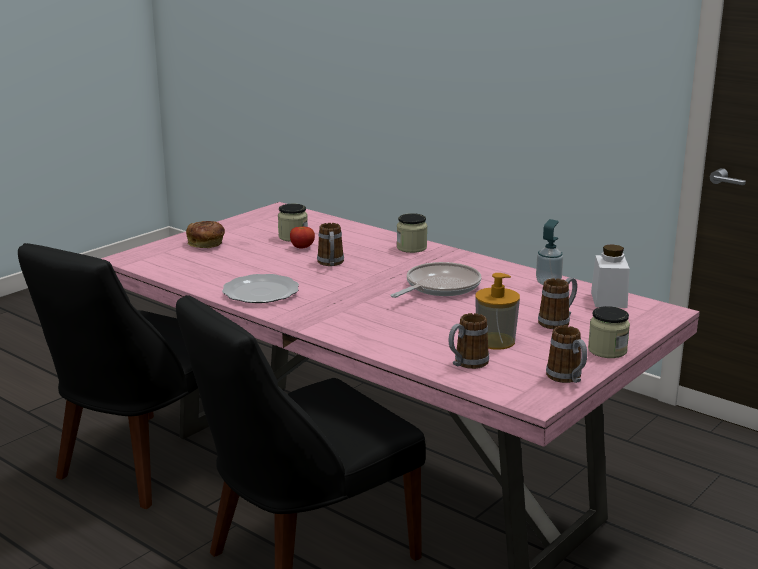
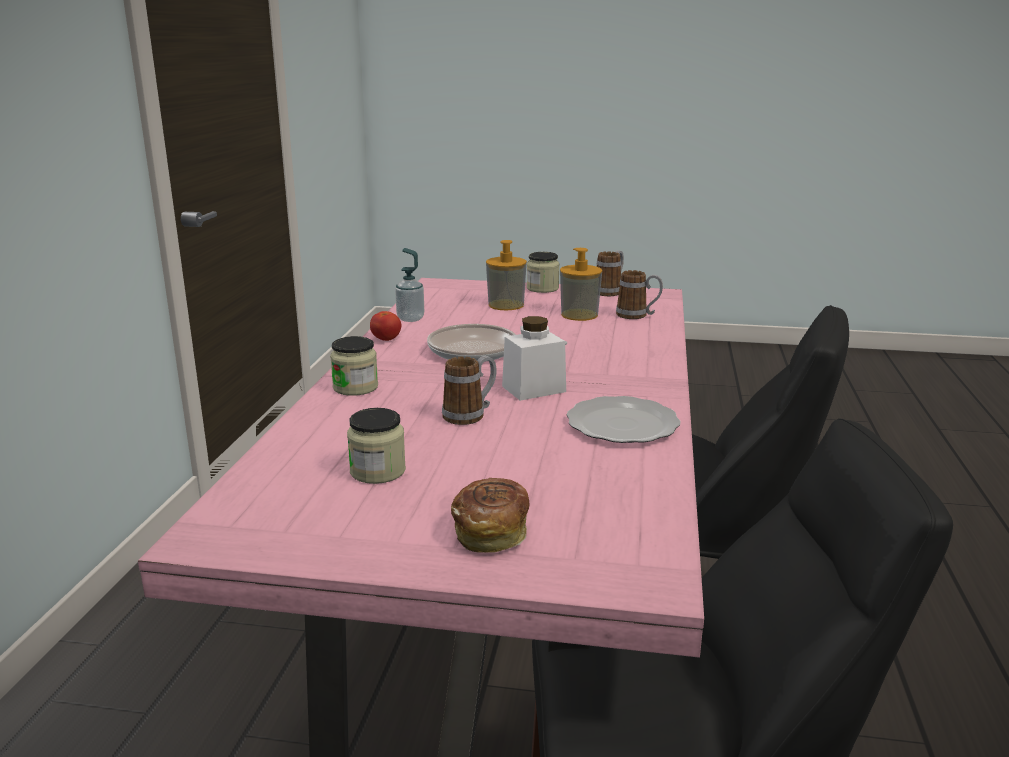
camera: 120 degrees left, 0 degrees up
tomato [290,227,315,249] -> tomato moved to [370,311,401,341]
mug [538,277,577,329] -> soap dispenser [486,240,527,310]
white jar [591,244,630,308] -> white jar moved to [502,316,566,401]

